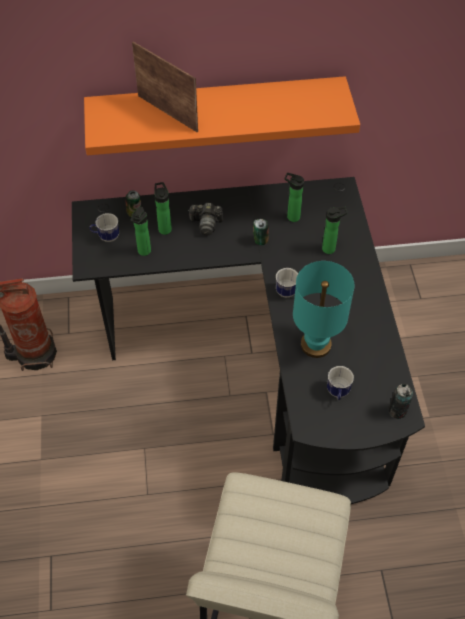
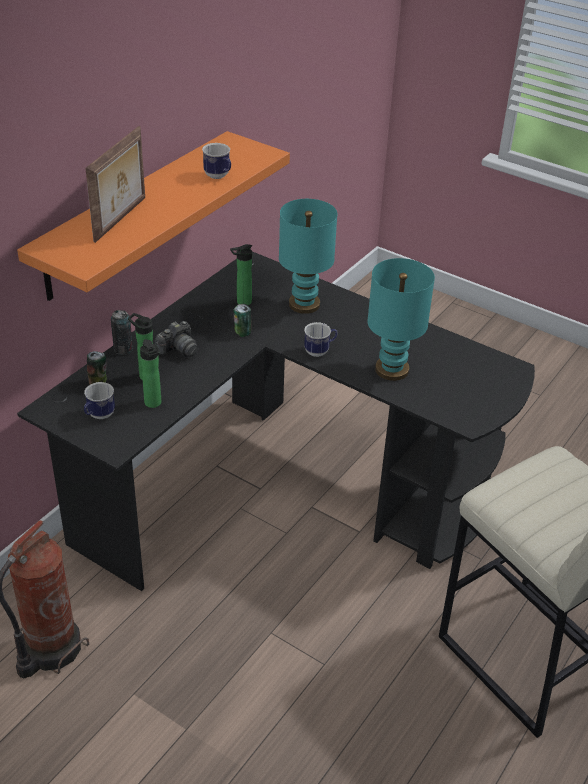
camera: 50 degrees left, 15 degrees down
picture frame [132,42,198,132] -> picture frame turned 120 degrees clockwise [85,126,145,243]
bottle [322,206,347,254] -> turquoise table lamp [279,199,337,314]
mug [327,366,354,400] -> mug moved to [202,143,231,179]
can [389,384,413,419] -> can moved to [111,310,133,355]

